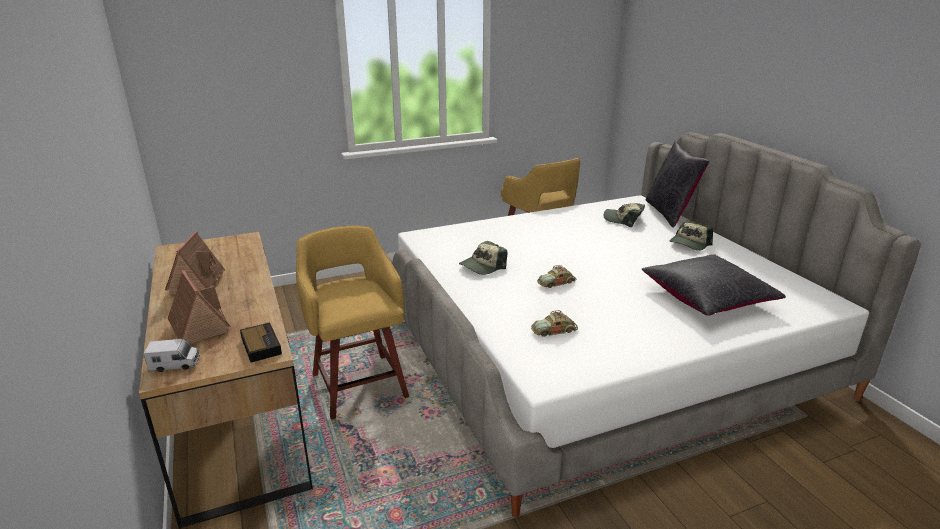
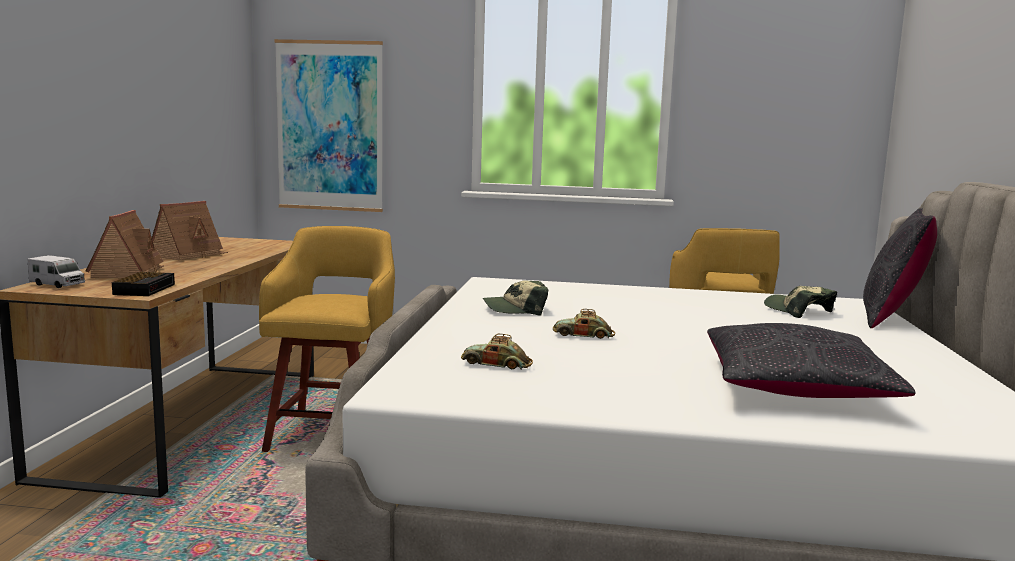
camera: 30 degrees right, 15 degrees down
cap [670,220,713,251] -> none
none -> picture [274,39,383,212]

